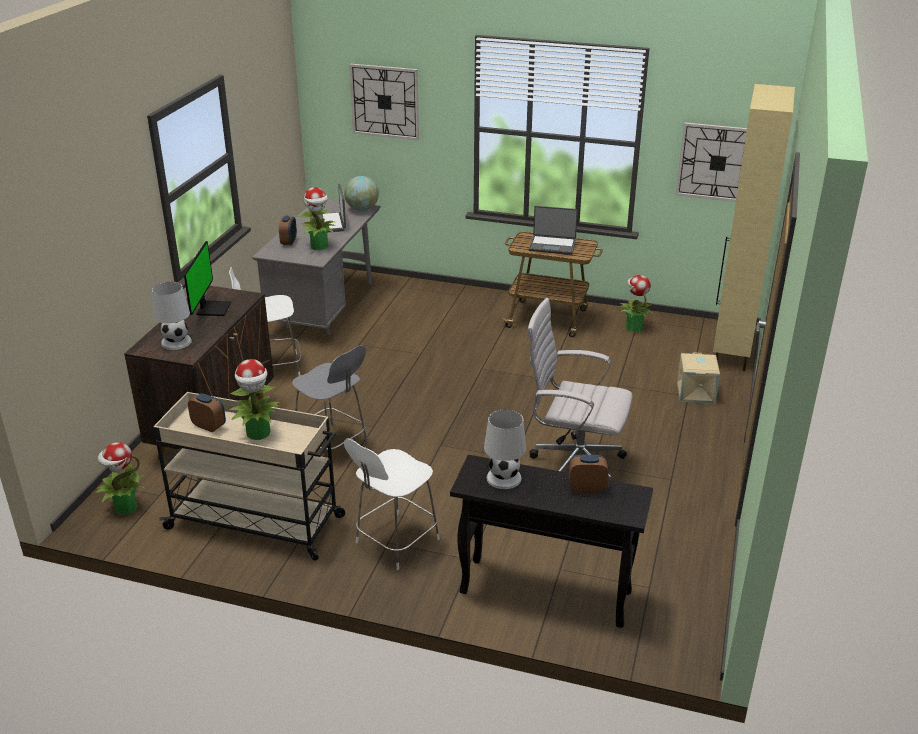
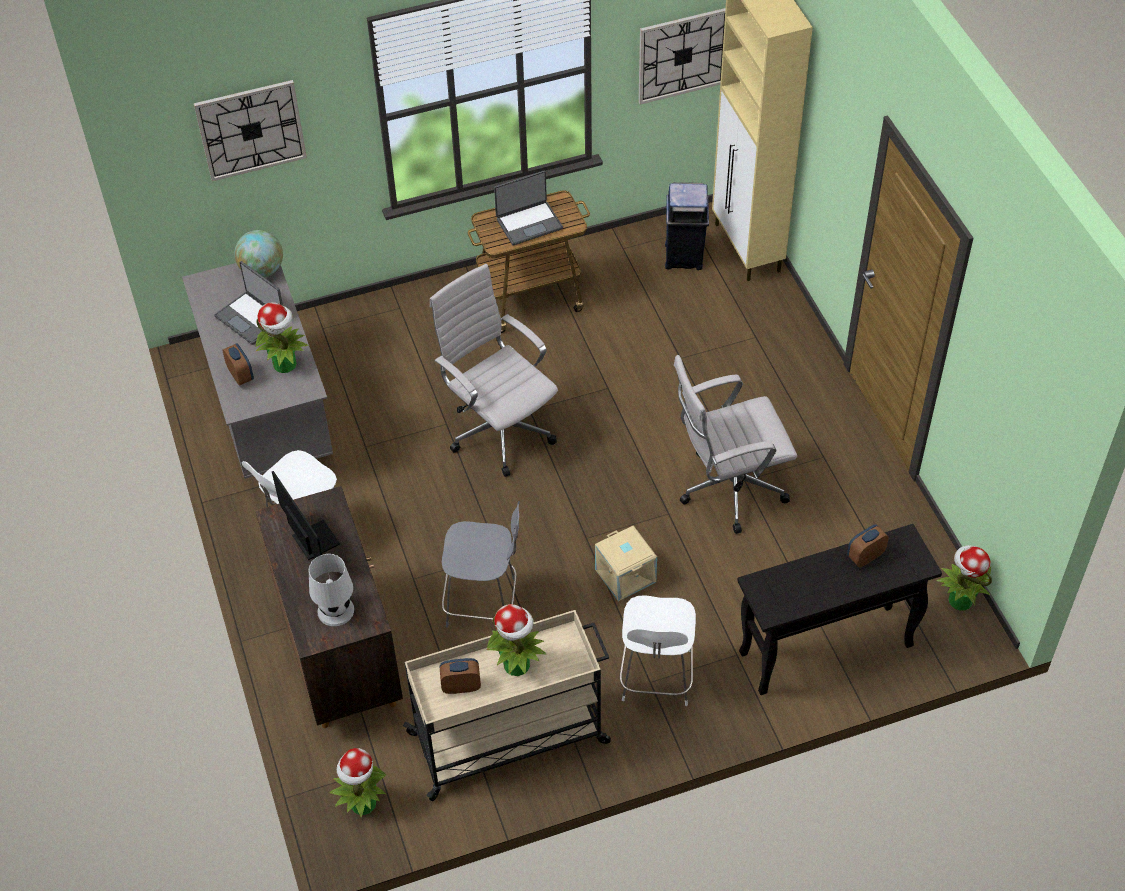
camera: 35 degrees left, 20 degrees up
white table lamp [484,409,526,489] -> none
potted plant [620,275,655,332] -> potted plant moved to [936,545,992,611]
beige storage box [677,352,720,404] -> beige storage box moved to [595,525,657,601]
none -> white office chair [430,264,558,477]
none -> blue trash can [665,182,709,270]

